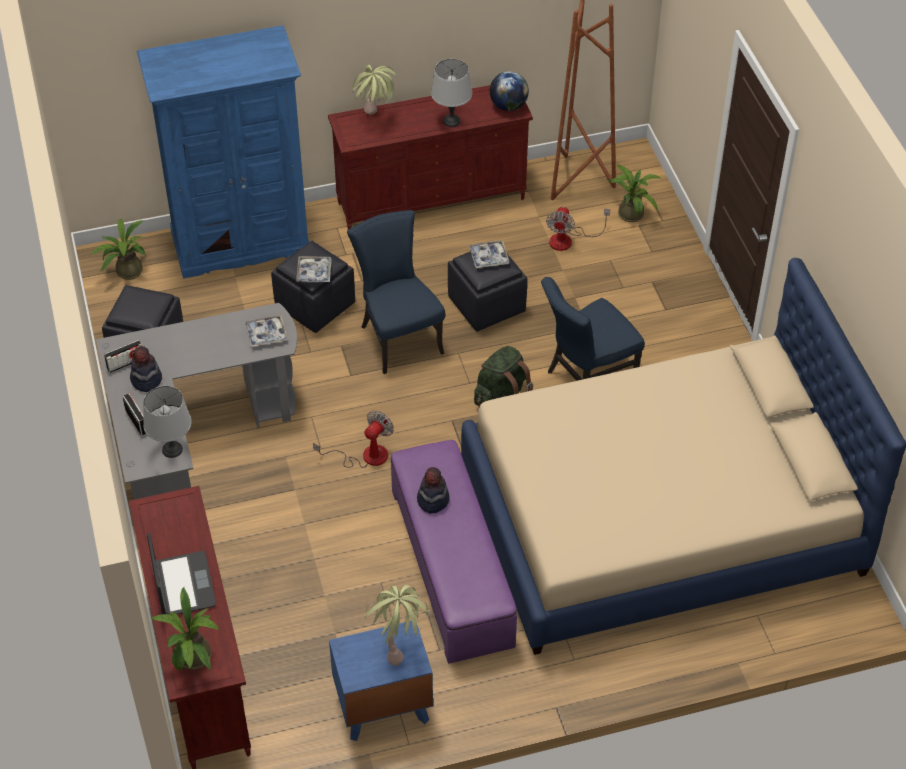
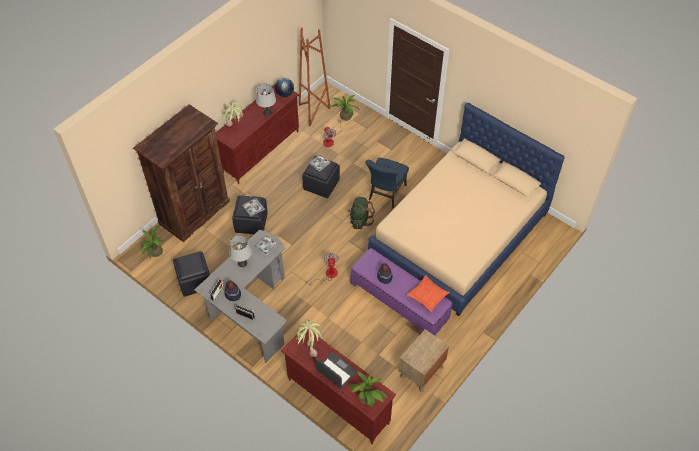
camera: 35 degrees left, 5 degrees up
blue wardrobe [137,25,309,279] -> brown wardrobe [133,104,230,242]
grey table lamp [143,386,192,458] -> grey table lamp moved to [229,235,252,267]
blue nightstand [329,621,433,741] -> brown nightstand [399,329,449,392]
blue chair [347,210,445,374] -> none
potted plant [365,585,427,666] -> potted plant moved to [296,320,322,357]
none -> orange pillow [406,275,450,313]

